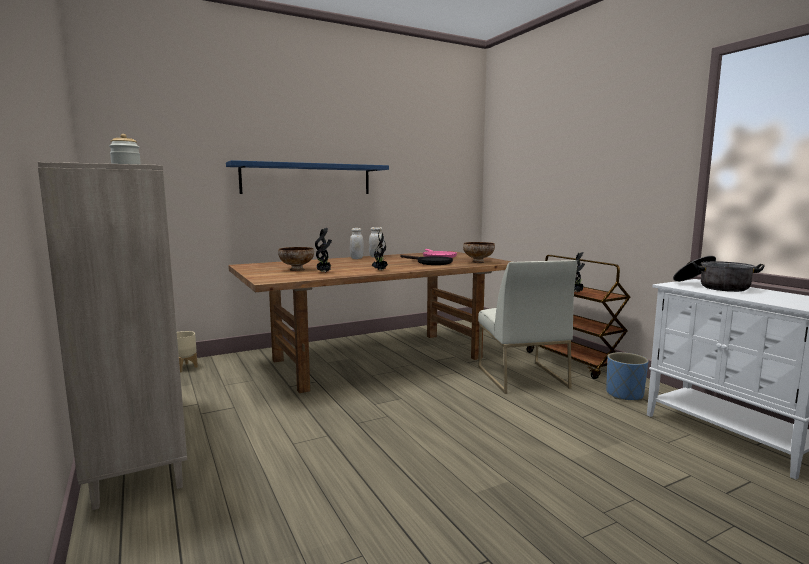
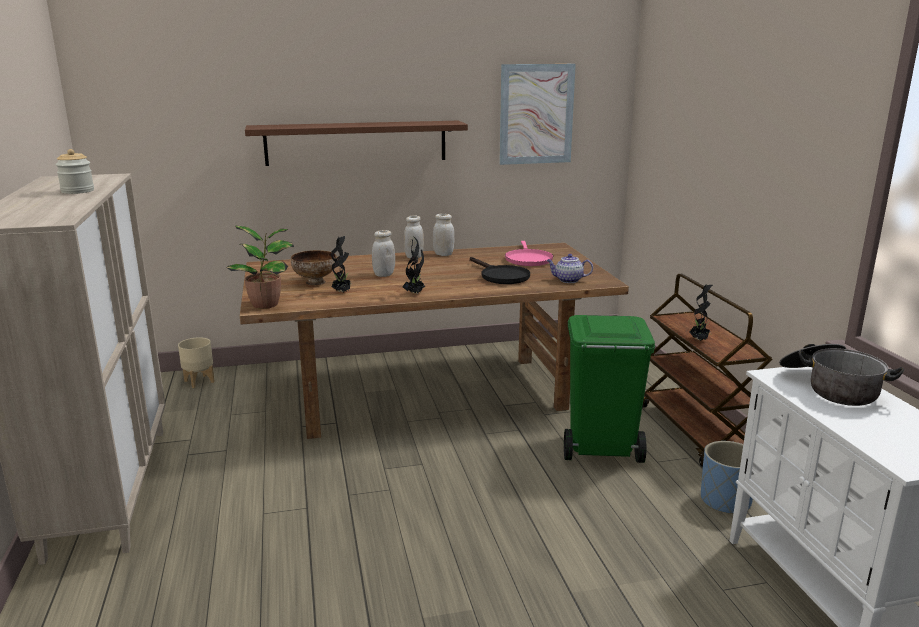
camera: 15 degrees right, 10 degrees up
blue shelf [226,160,389,194] -> brown shelf [245,121,468,166]
bowl [463,242,495,263] -> teapot [547,254,593,283]
white chair [478,260,577,394] -> green trash can [564,315,655,463]
none -> potted plant [226,226,294,309]
none -> white jar [372,230,395,277]
none -> picture [499,64,576,165]

